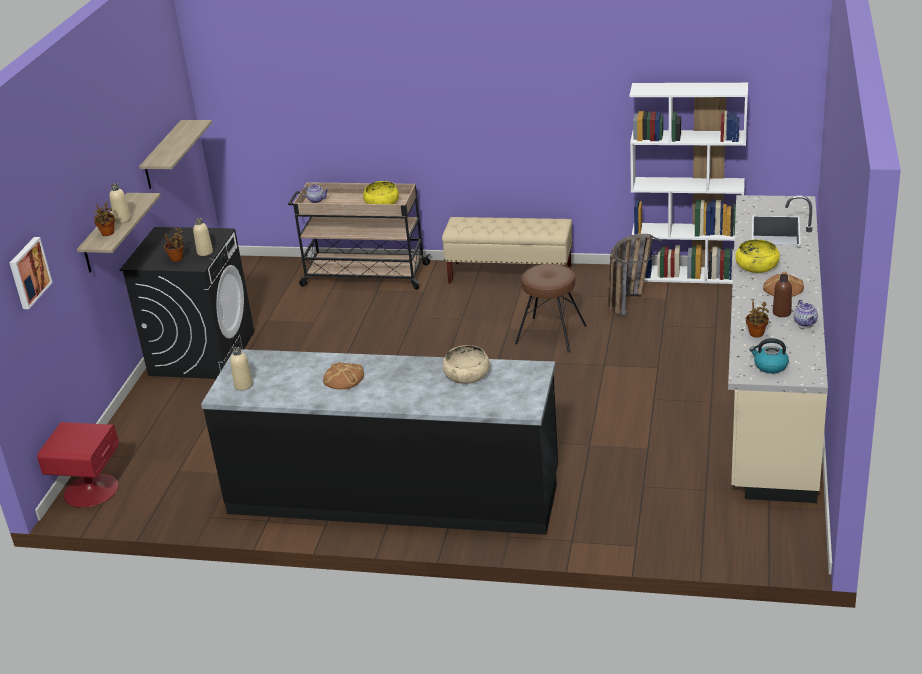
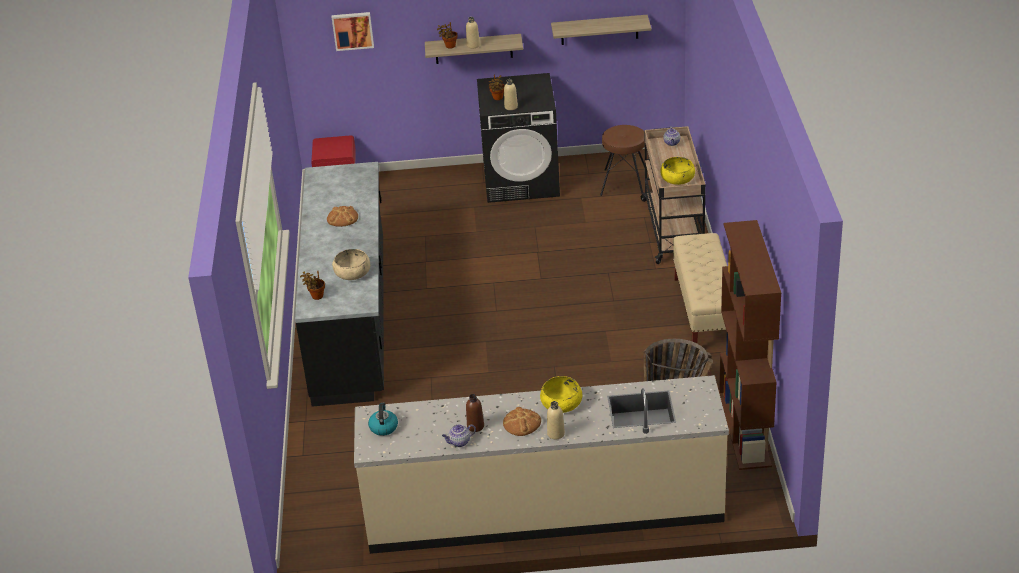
camera: 75 degrees right, 5 degrees up
beige bottle [230,347,253,390] -> beige bottle moved to [547,401,565,439]
brown stool [515,264,587,353] -> brown stool moved to [600,125,645,196]
white bookcase [630,83,748,284] -> brown bookcase [719,220,781,470]
potted plant [746,301,769,337] -> potted plant moved to [300,271,325,300]

